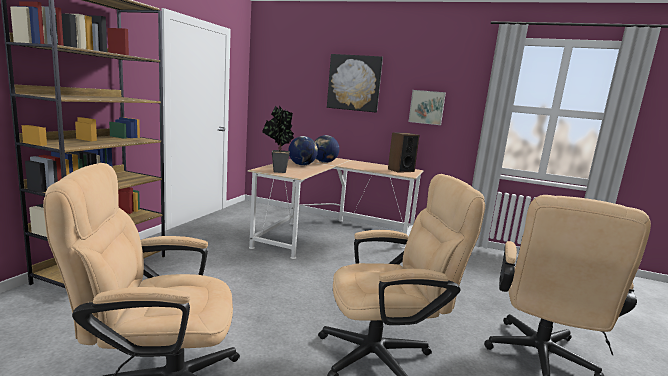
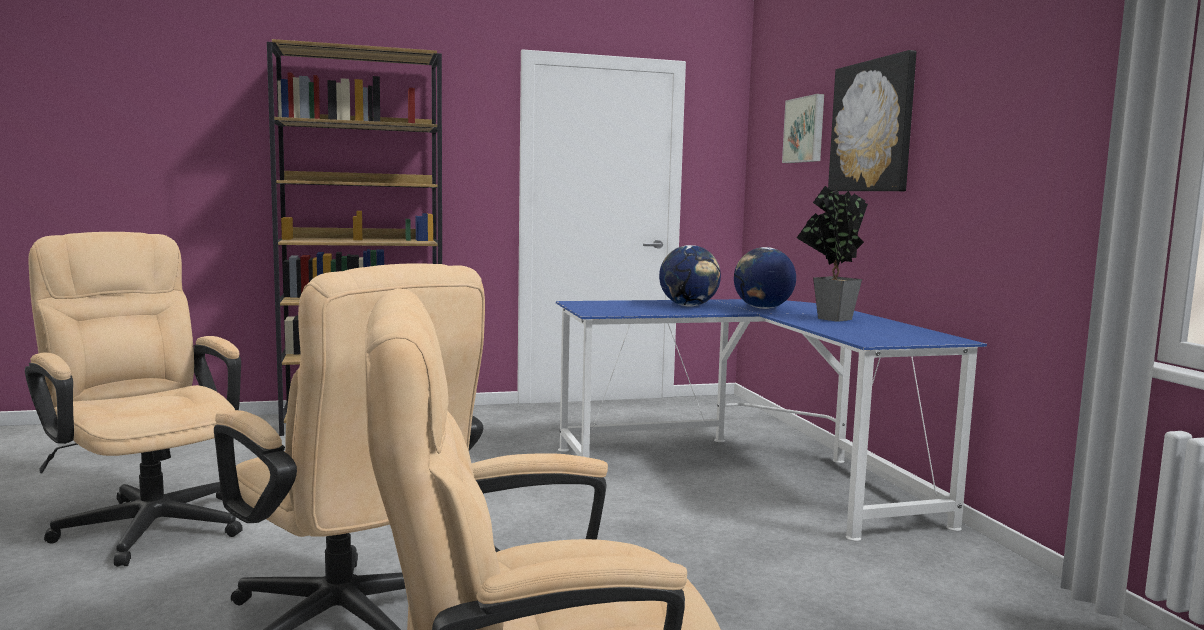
camera: 55 degrees right, 5 degrees down
beige desk [248,158,424,259] -> blue desk [556,299,987,541]
potted plant [262,106,294,173] -> potted plant moved to [797,185,868,322]
speaker [388,132,419,173] -> none
picture [409,90,446,125] -> picture moved to [782,94,824,163]

